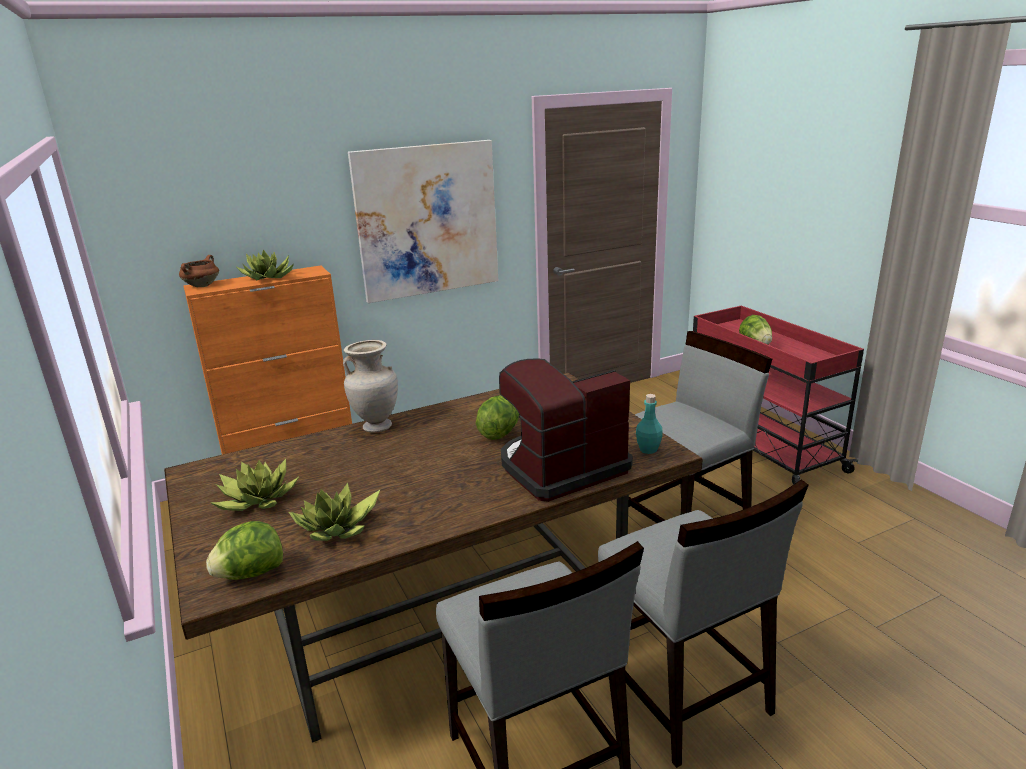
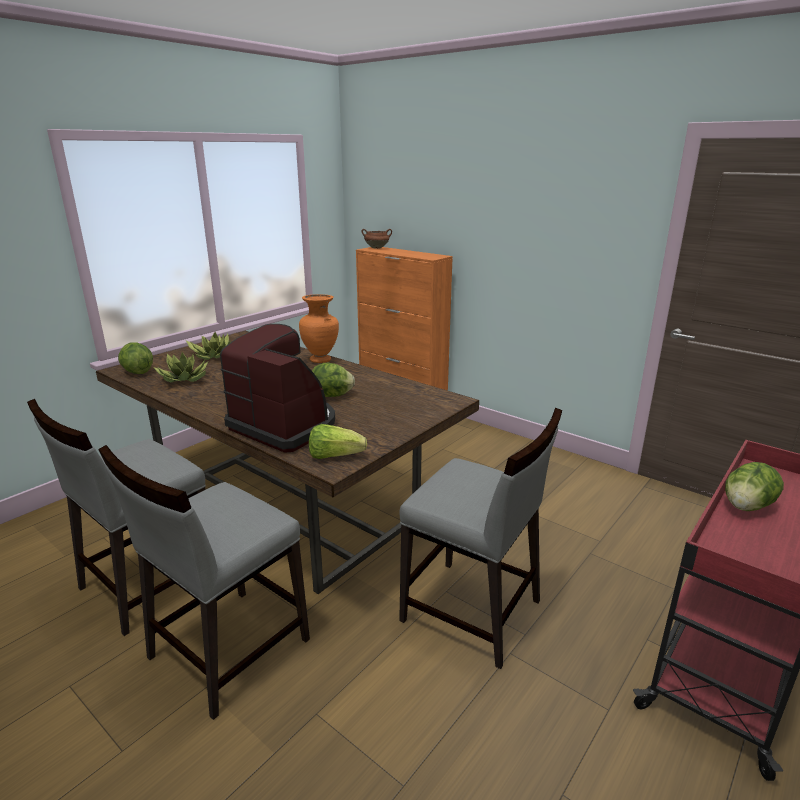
camera: 65 degrees right, 0 degrees up
potted plant [237,249,294,280] -> none
beige vase [343,340,398,433] -> orange vase [299,294,339,363]
picture [348,140,498,303] -> none
turquoise bottle [636,394,663,454] -> lettuce [309,424,367,459]

